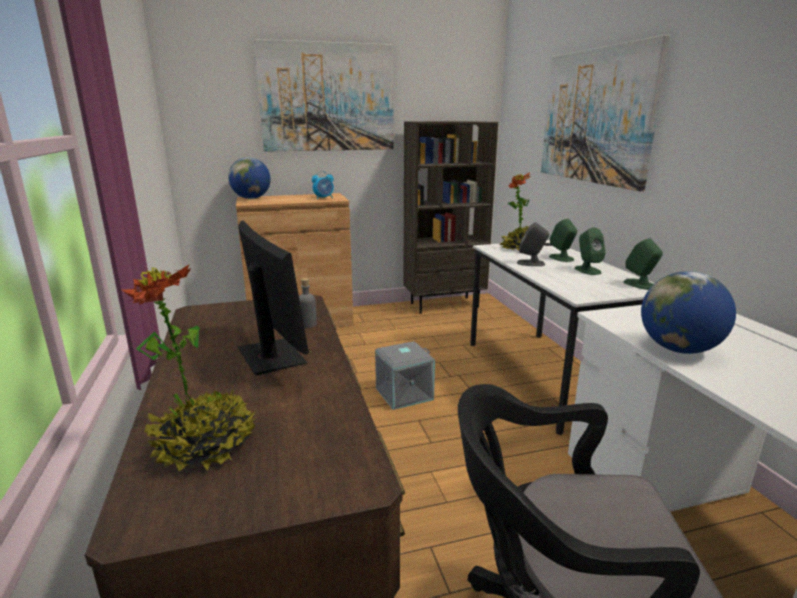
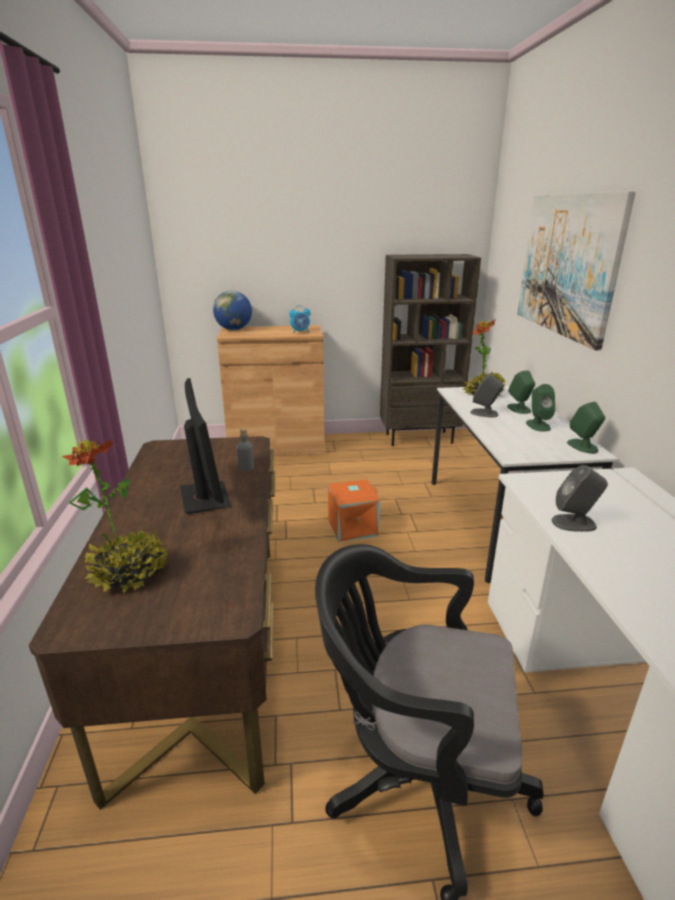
camera: 10 degrees right, 5 degrees up
picture [254,39,394,152] -> none
grey storage box [375,341,435,410] -> orange storage box [328,479,380,542]
globe [641,271,736,354] -> grey speaker [552,465,608,532]

